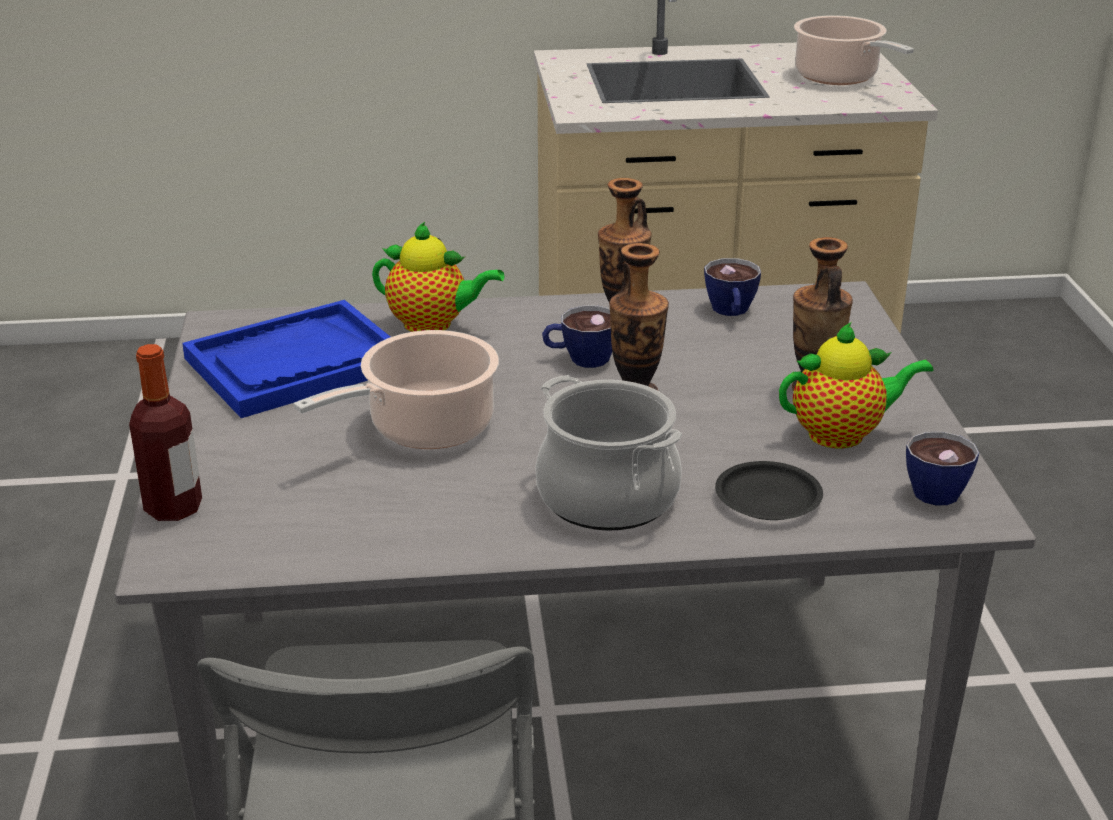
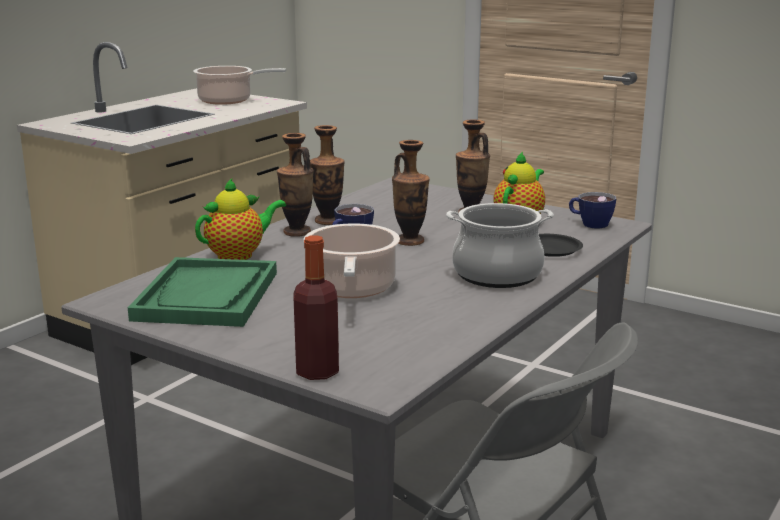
camera: 50 degrees left, 10 degrees down
blue tray [182,300,390,418] -> green tray [128,257,277,327]
cup [704,258,761,316] -> none
none -> vase [277,133,314,237]

